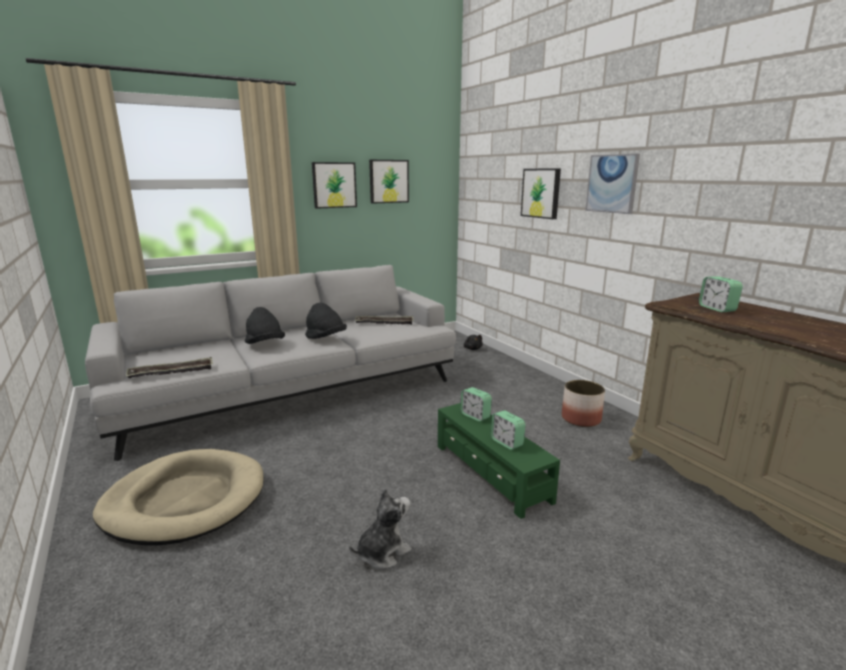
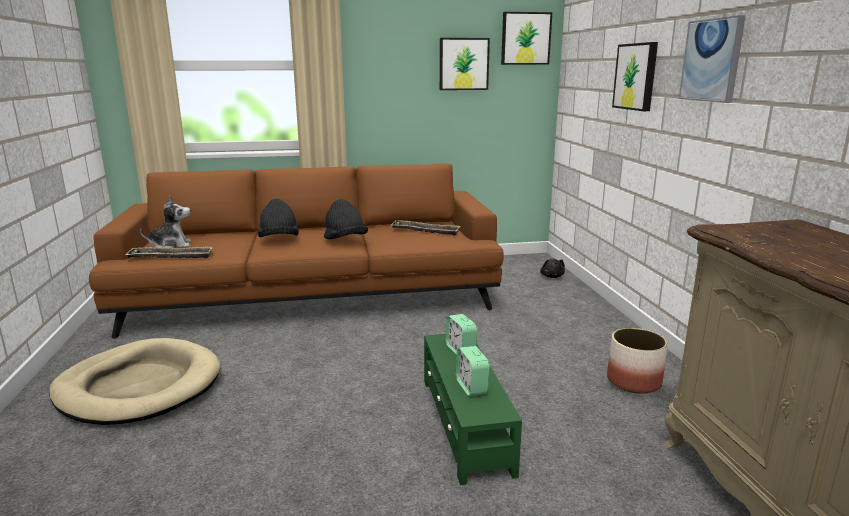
camera: 20 degrees right, 0 degrees up
grey sofa [85,265,456,461] -> brown sofa [89,163,504,339]
picture [312,162,357,209] -> picture moved to [501,12,552,65]
plush toy [349,488,412,569] -> plush toy moved to [140,196,191,248]
alarm clock [699,277,743,312] -> none

